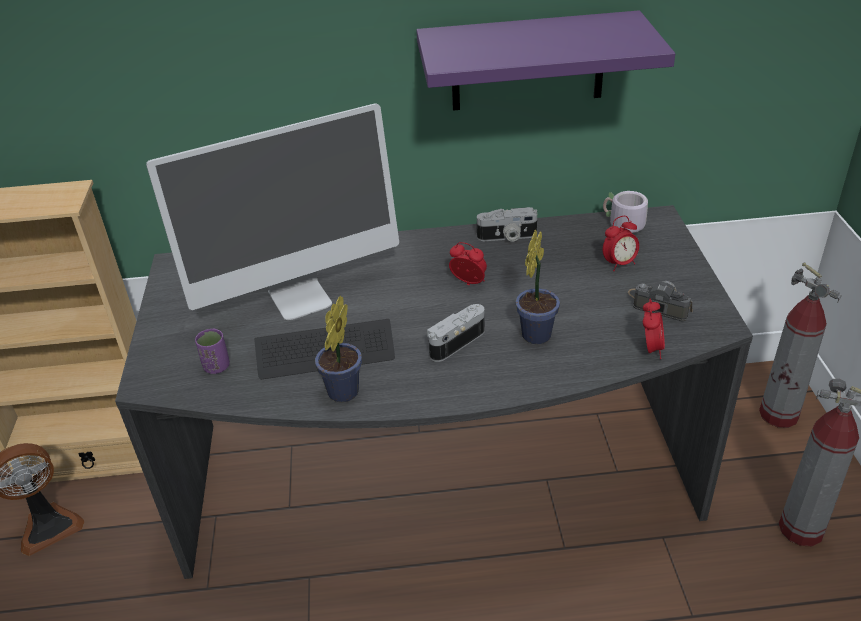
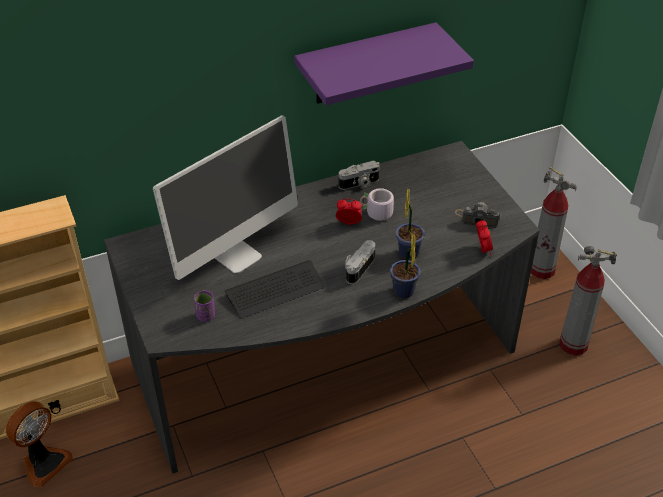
camera: 20 degrees left, 5 degrees up
potted plant [315,296,362,402] -> potted plant moved to [390,233,420,299]
grey mug [603,191,648,239] -> grey mug moved to [360,188,394,221]
alarm clock [603,216,639,271] -> none

